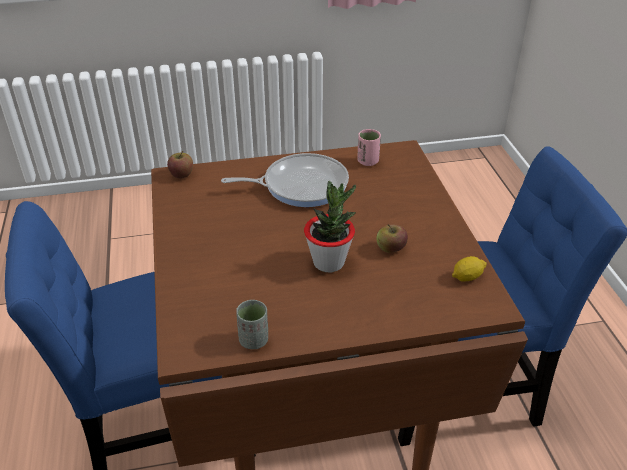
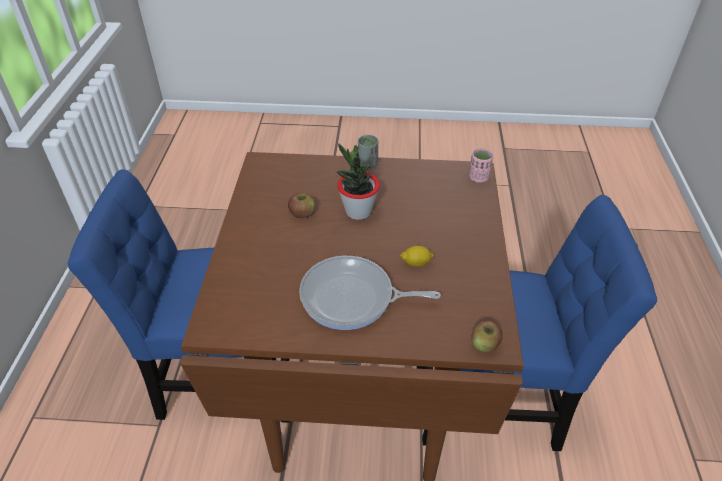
camera: 165 degrees left, 5 degrees up
grey cup [236,300,268,349] -> grey cup moved to [358,135,378,169]
pink cup [358,129,381,166] -> pink cup moved to [469,148,493,183]
lemon [452,256,487,281] -> lemon moved to [400,246,434,267]

